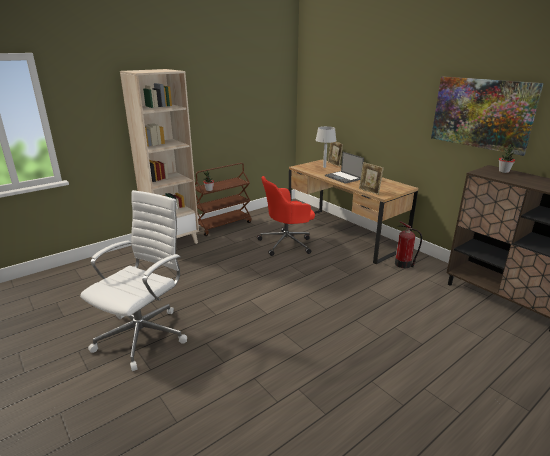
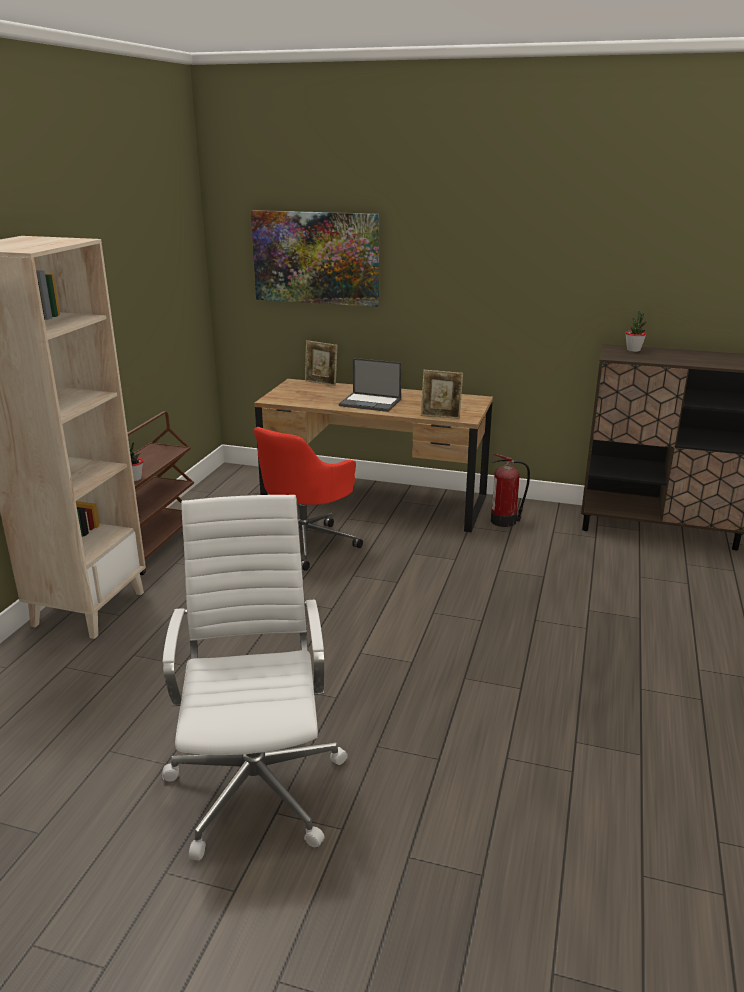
camera: 35 degrees left, 0 degrees up
grey table lamp [316,126,337,168] -> none
picture [431,76,544,156] -> picture moved to [251,210,379,307]

